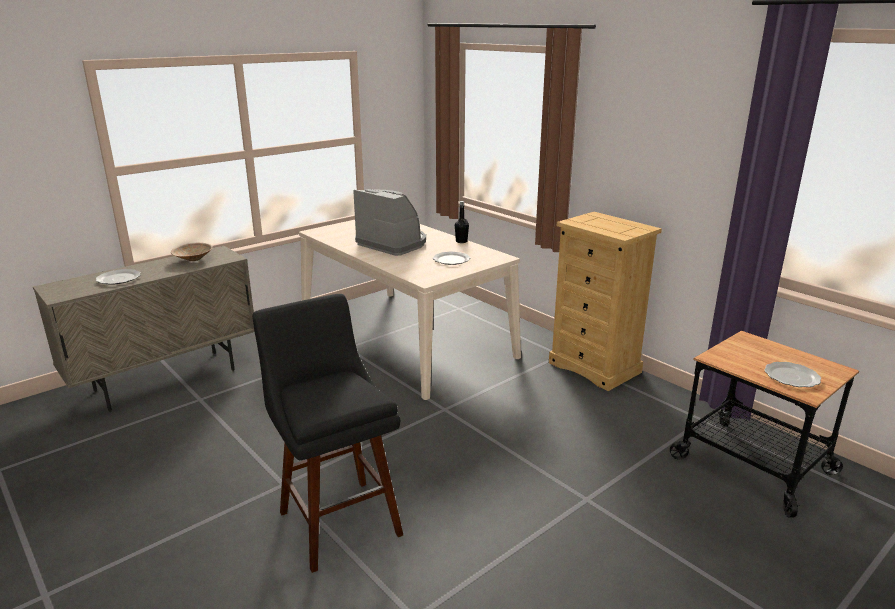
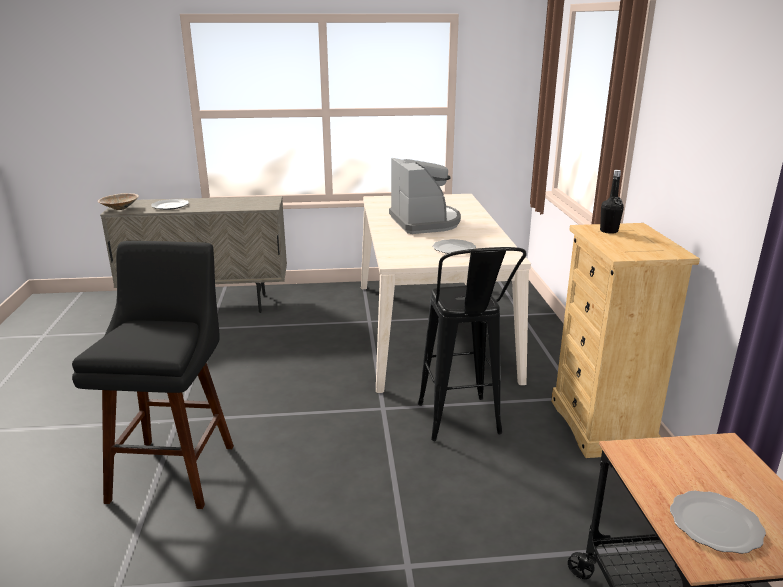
camera: 35 degrees right, 0 degrees up
beige bowl [171,242,213,261] -> beige bowl moved to [98,193,139,210]
black bottle [455,201,469,243] -> black bottle moved to [600,170,624,234]
none -> black stool [418,247,527,441]

